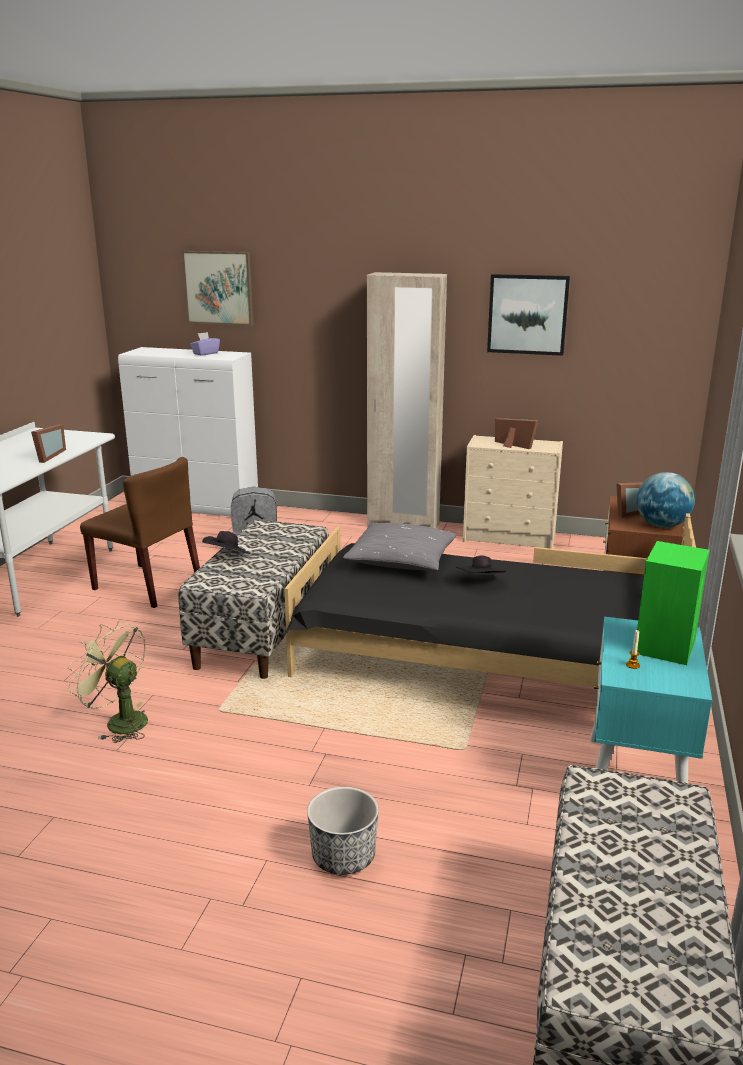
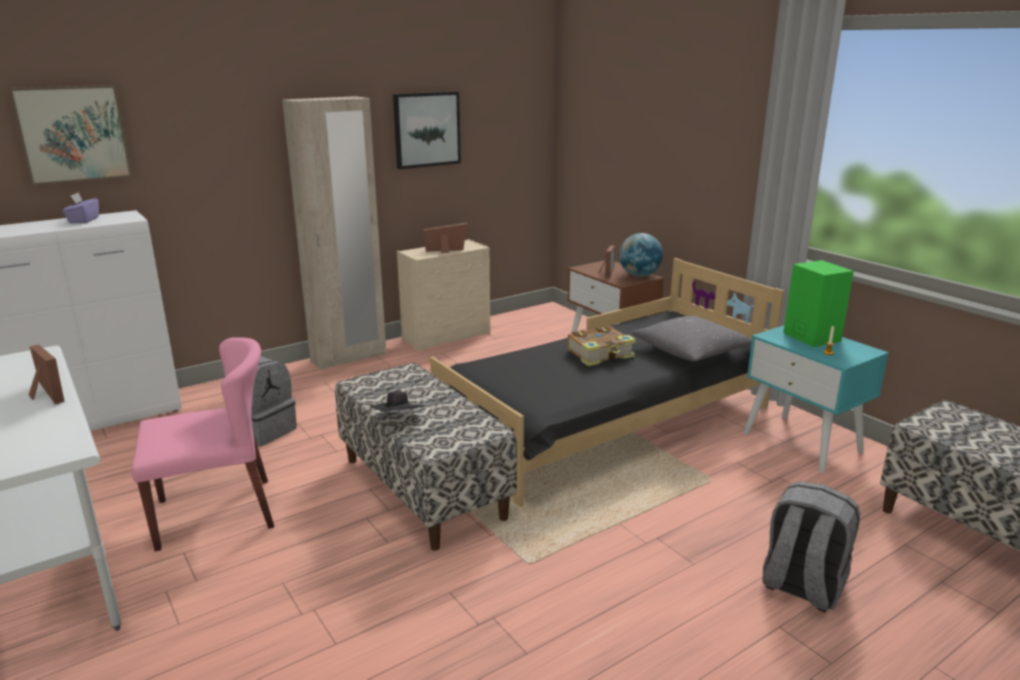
camera: 50 degrees left, 0 degrees up
green fan [67,620,148,743] -> none
brown chair [80,457,200,608] -> pink chair [132,337,274,552]
planter [307,787,379,875] -> grey backpack [762,481,860,613]
grey pillow [343,523,457,571] -> grey pillow moved to [631,316,752,361]
black hat [456,555,506,574] -> book [567,326,636,366]

